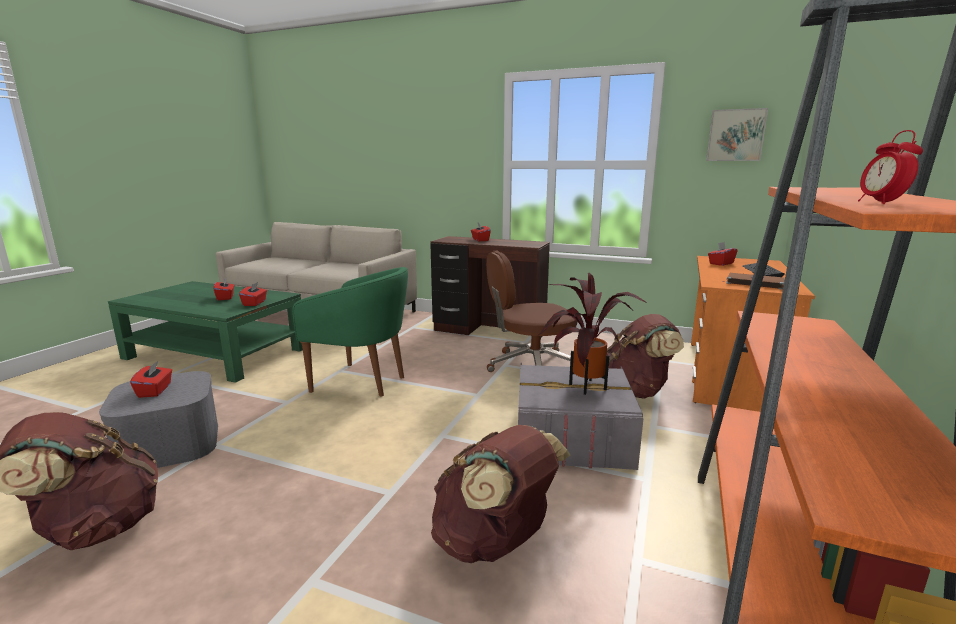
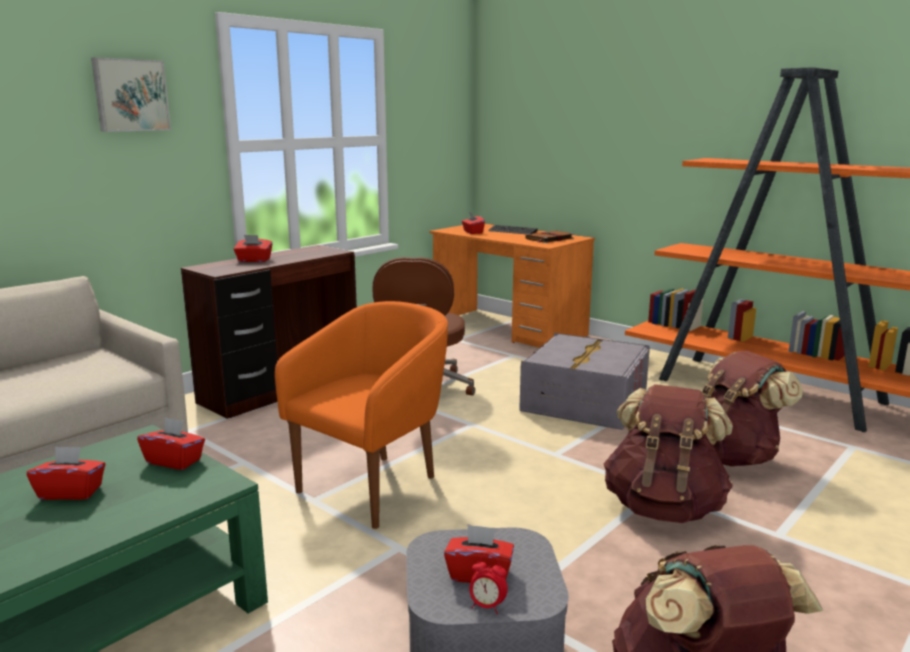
camera: 70 degrees left, 0 degrees up
green armchair [292,267,408,397] -> orange armchair [275,301,448,529]
potted plant [539,272,646,395] -> none
brown backpack [607,314,684,399] -> brown backpack moved to [603,384,733,523]
picture [706,108,768,161] -> picture moved to [91,57,171,132]
alarm clock [858,130,923,204] -> alarm clock moved to [469,555,508,614]

